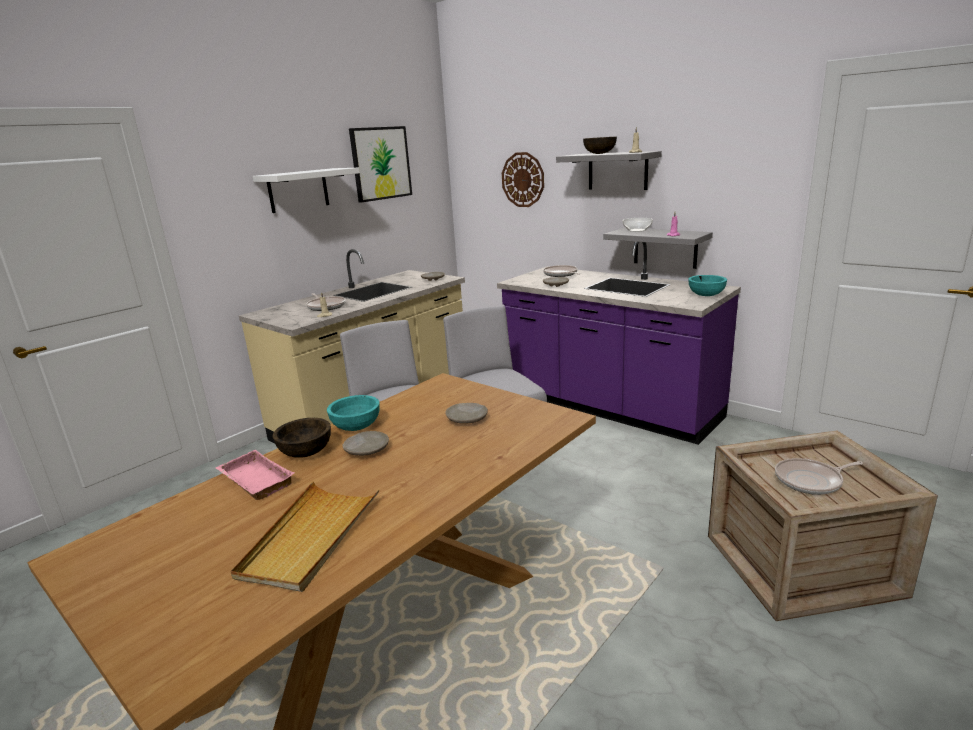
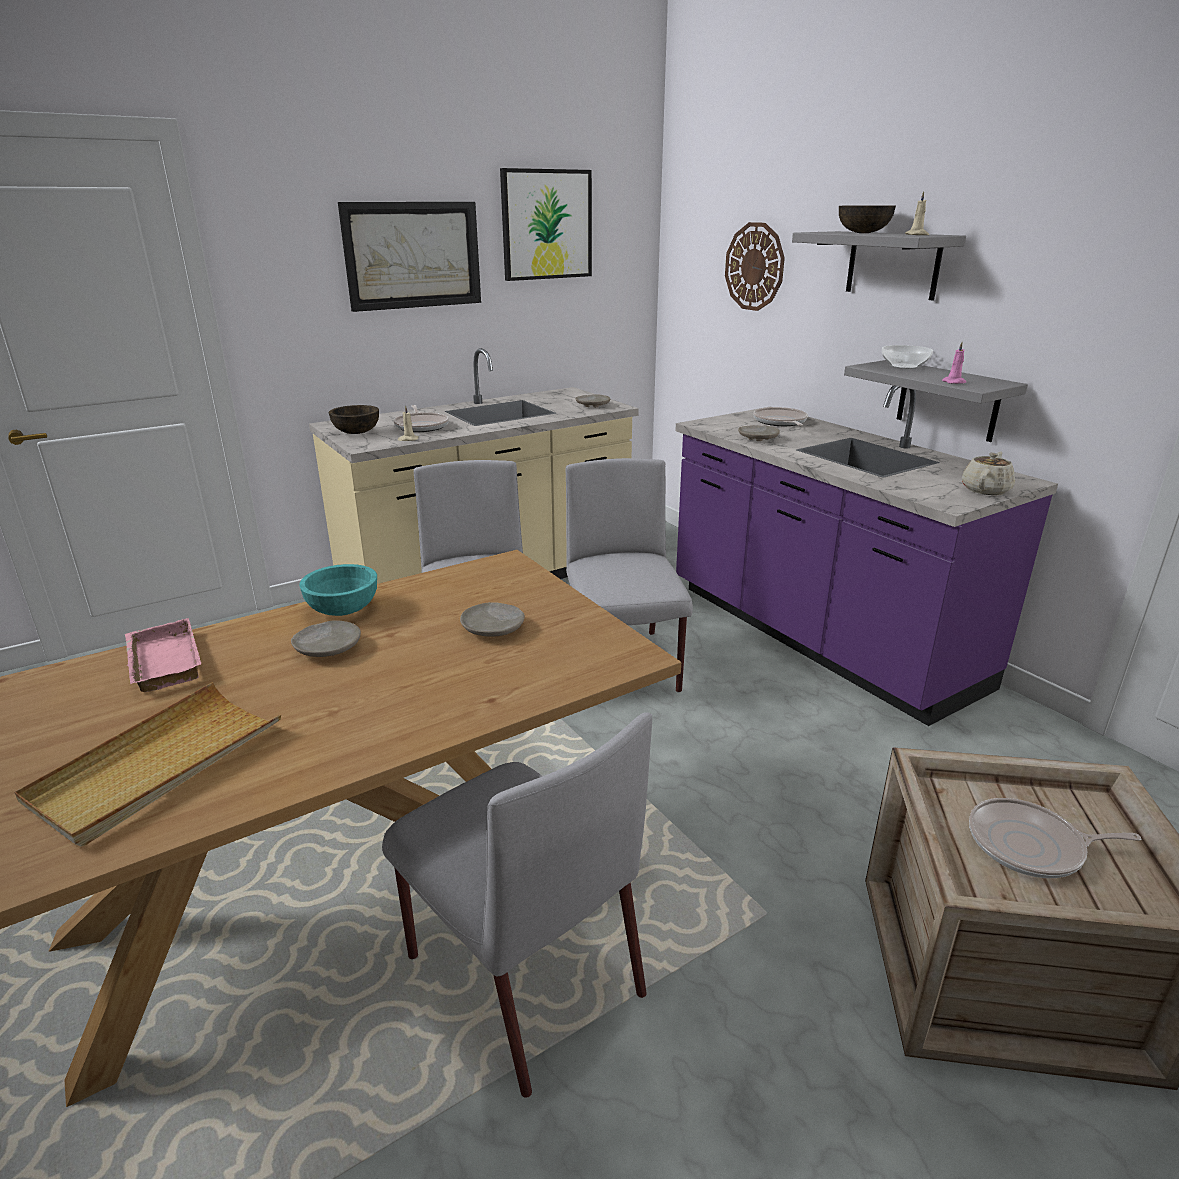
camera: 15 degrees right, 5 degrees up
white shelf [253,168,360,213] -> picture [338,202,481,312]
brown bowl [273,418,331,458] -> brown bowl moved to [329,405,379,434]
turquoise bowl [688,275,727,296] -> beige teapot [962,452,1015,495]
none -> grey chair [382,712,652,1098]

